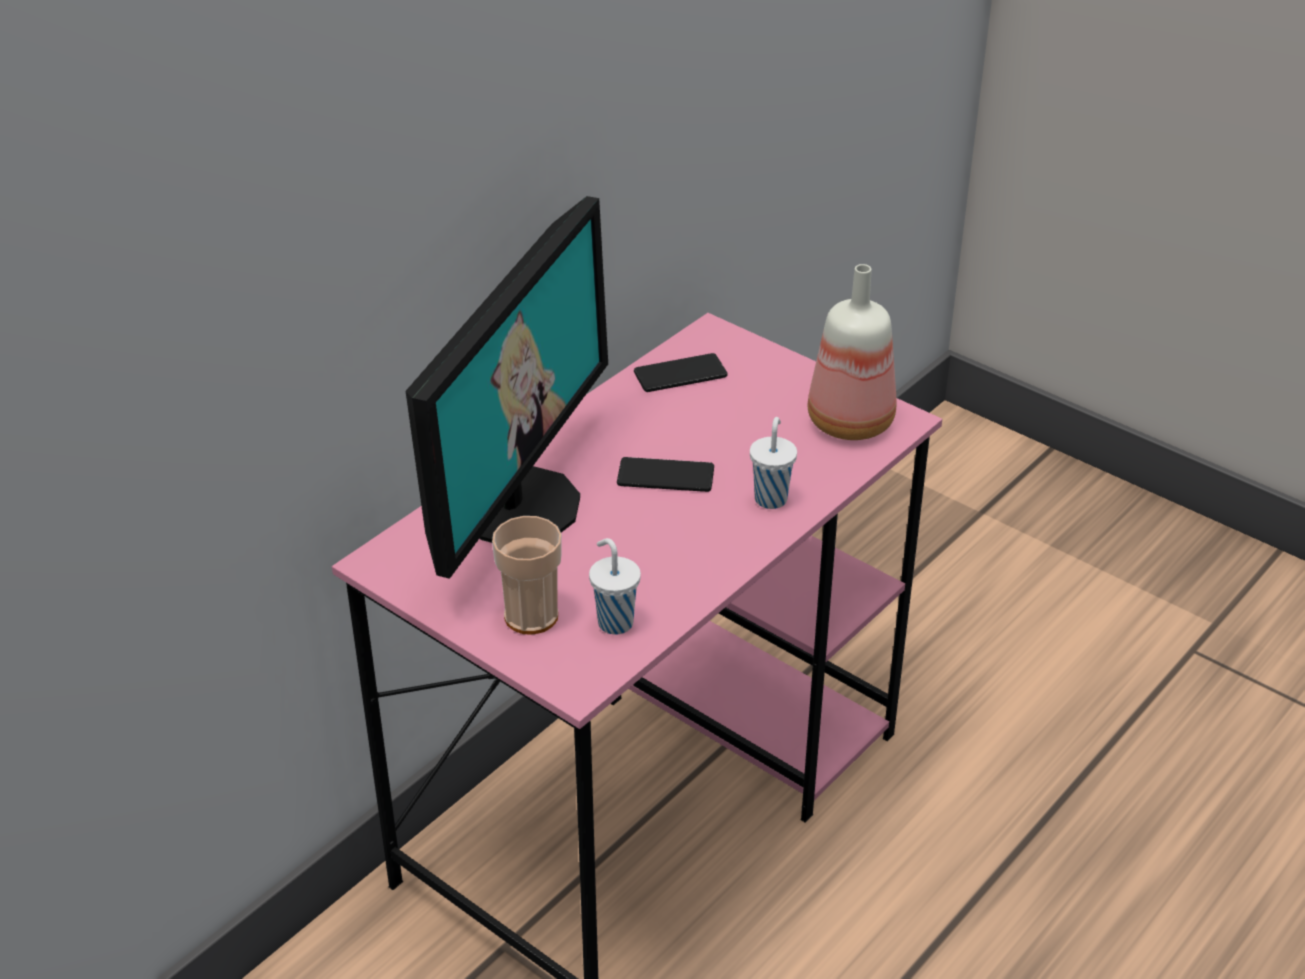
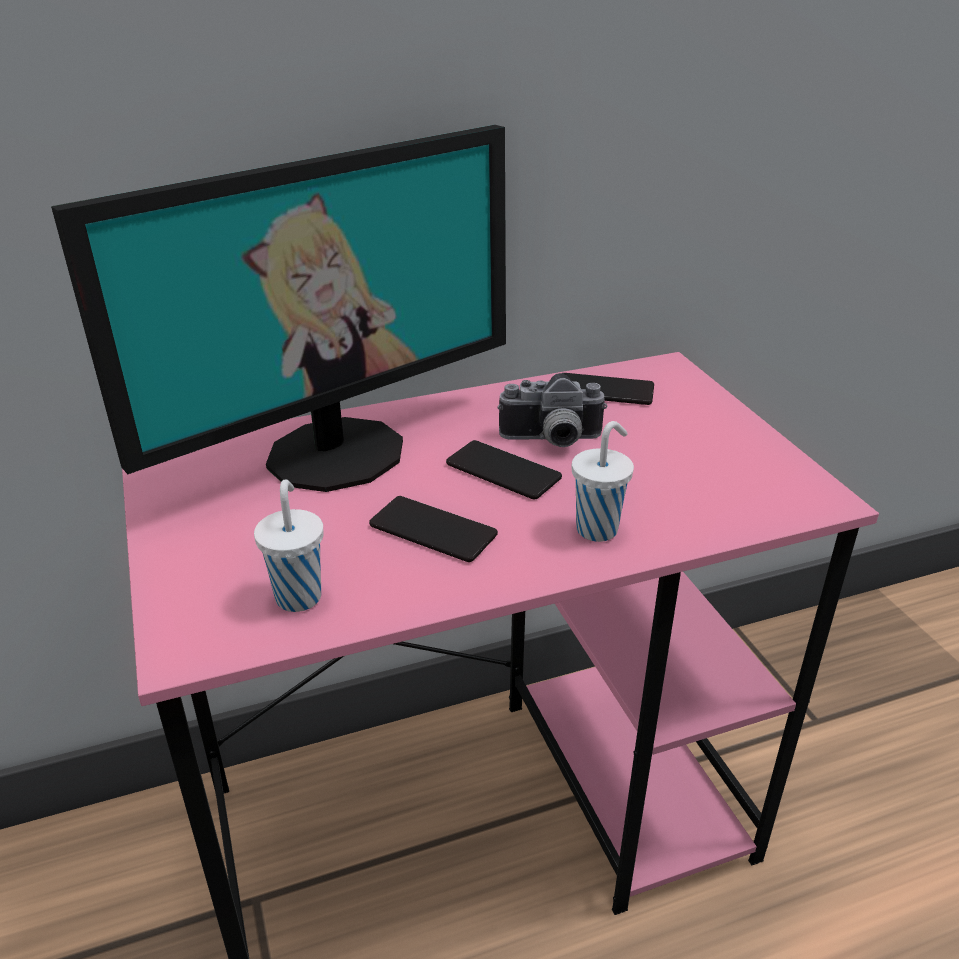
camera: 30 degrees right, 5 degrees down
cup [492,516,562,634] -> none
bottle [808,264,896,440] -> none
none -> phone [369,496,498,562]
none -> camera [498,373,608,447]

